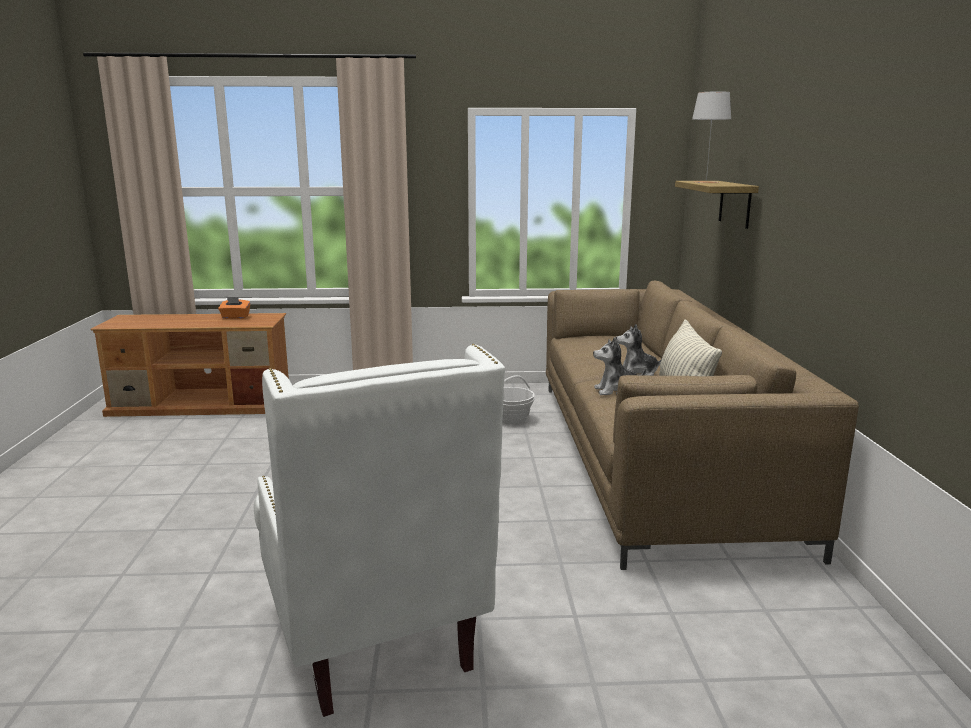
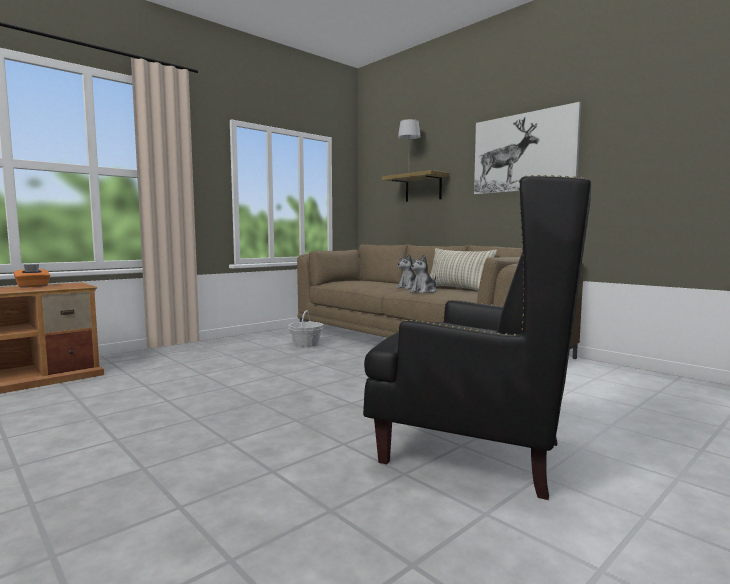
camera: 40 degrees left, 10 degrees down
white armchair [254,344,505,717] -> black armchair [363,175,591,500]
none -> picture [474,102,581,194]

